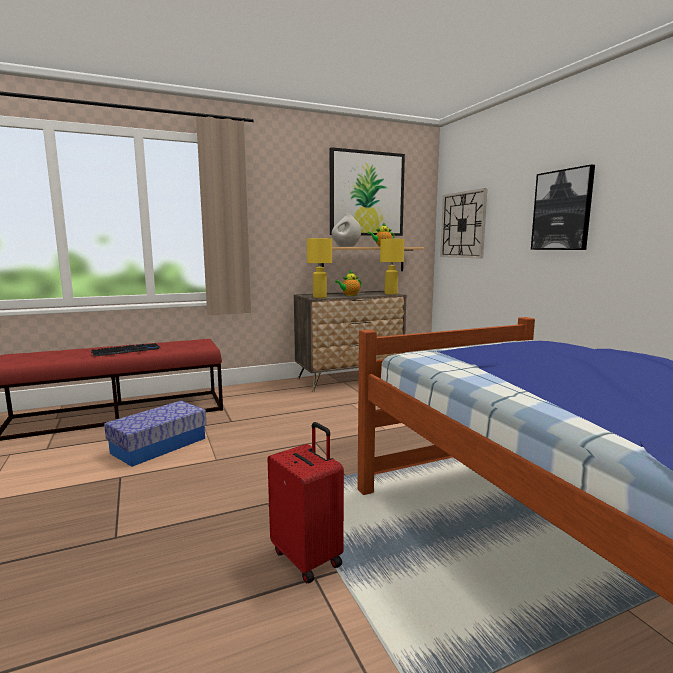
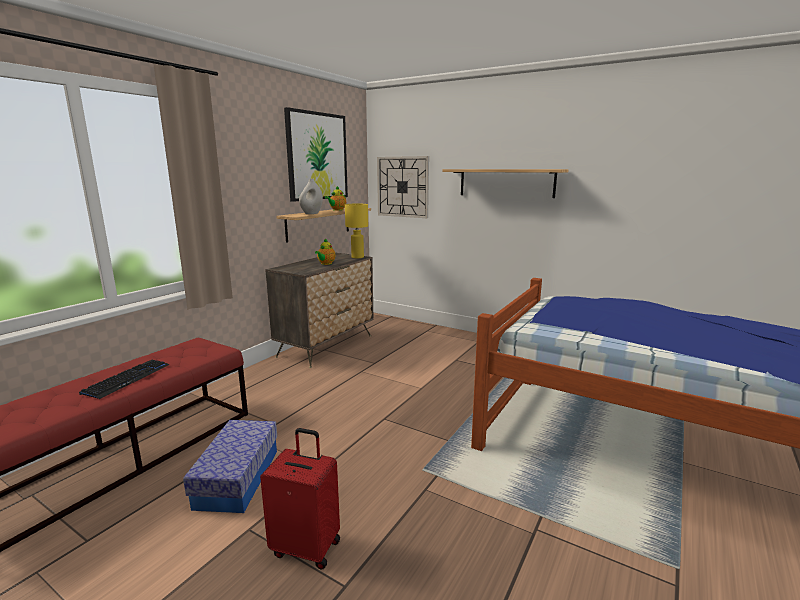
camera: 35 degrees left, 5 degrees up
red suitcase [267,422,344,584] -> red suitcase moved to [260,428,340,570]
yellow table lamp [307,238,332,298] -> none
picture [531,164,595,250] -> shelf [442,169,569,198]

